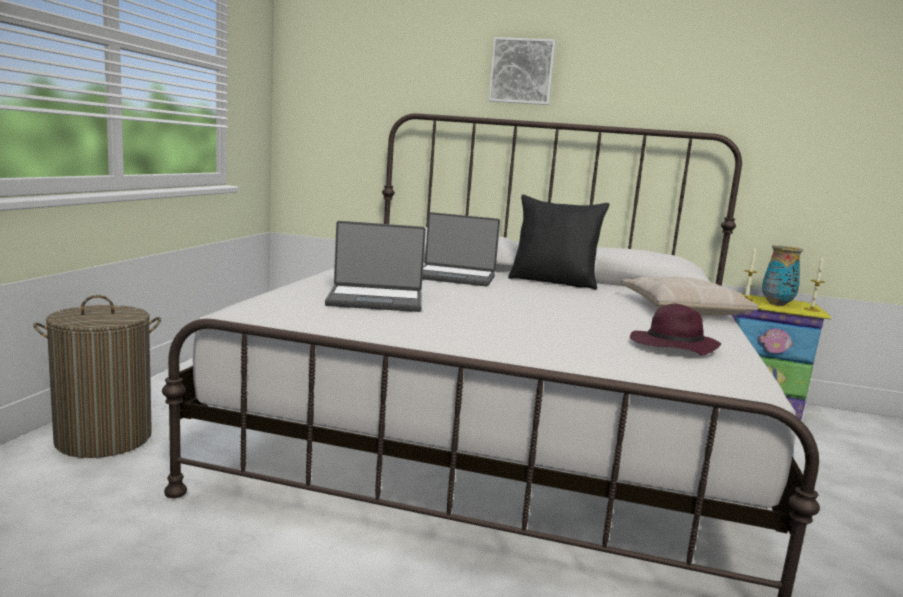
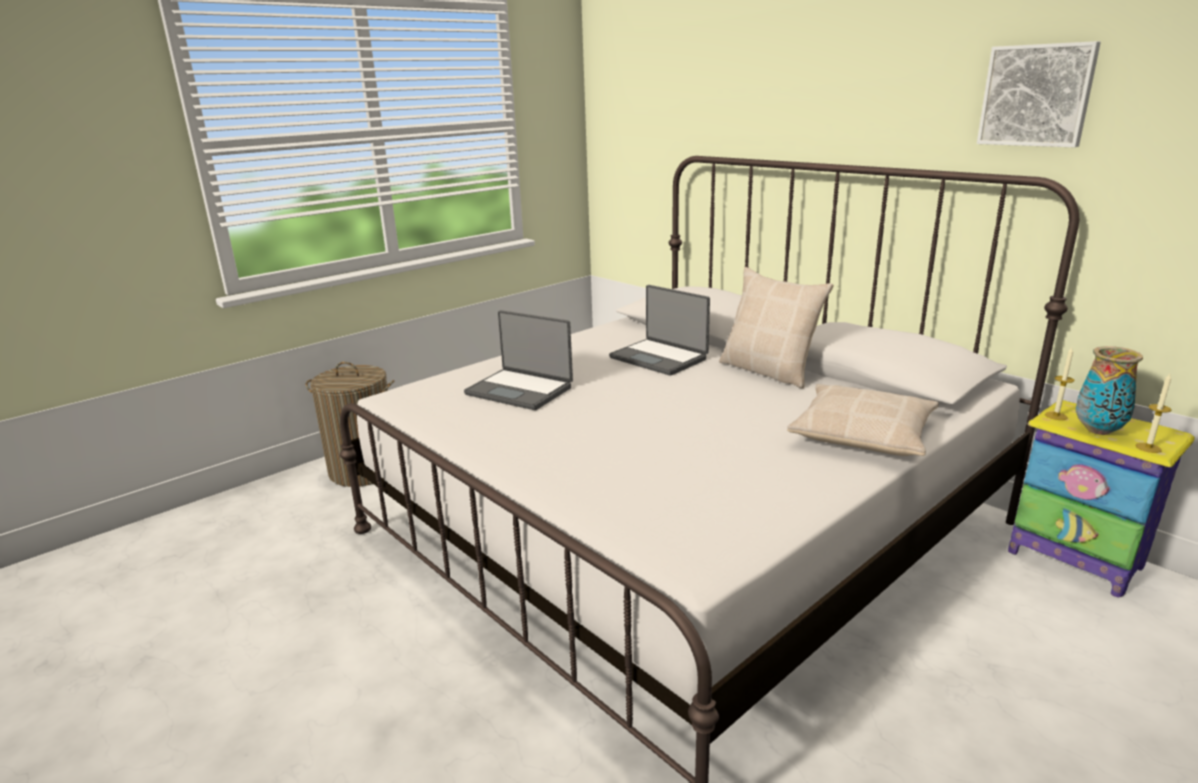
camera: 35 degrees right, 10 degrees up
picture [488,37,556,105] -> picture moved to [977,41,1101,147]
black pillow [508,195,609,289] -> beige pillow [719,267,834,389]
purple hat [630,303,721,355] -> none

